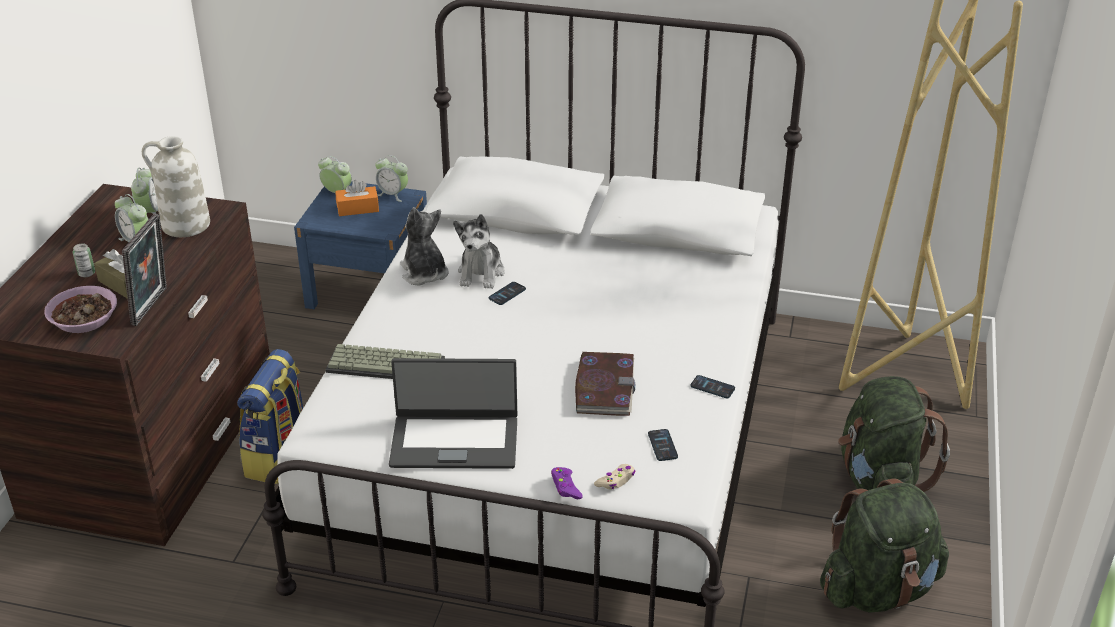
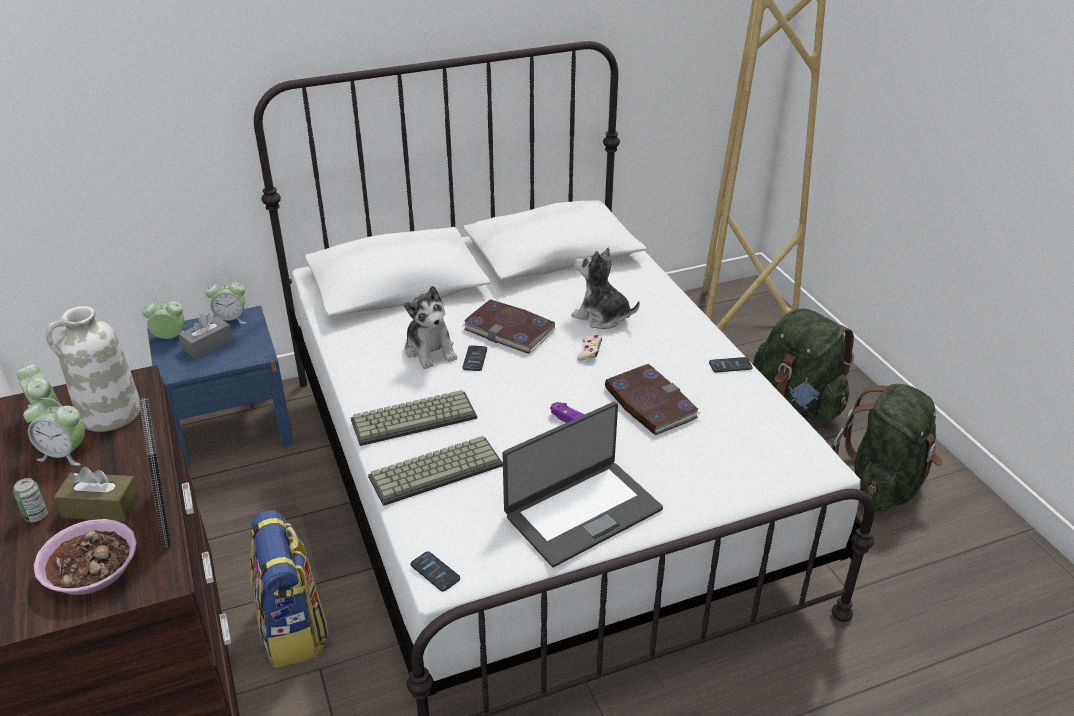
camera: 35 degrees left, 0 degrees up
orange tissue box [335,180,379,216] -> grey tissue box [178,313,233,359]
plush toy [400,207,448,286] -> plush toy moved to [571,247,640,329]
purple game controller [551,467,583,499] -> purple game controller moved to [550,402,585,423]
beige game controller [594,464,635,490] -> beige game controller moved to [577,335,602,361]
phone [648,429,678,461] -> phone moved to [410,551,460,592]
none -> keyboard [350,390,477,446]
none -> book [462,299,556,354]

